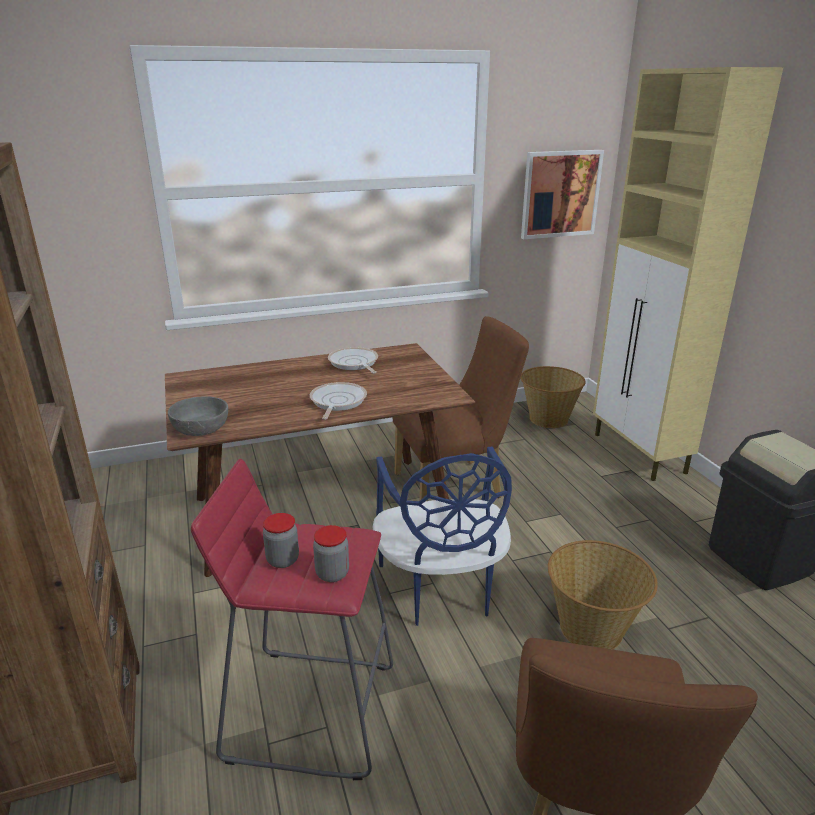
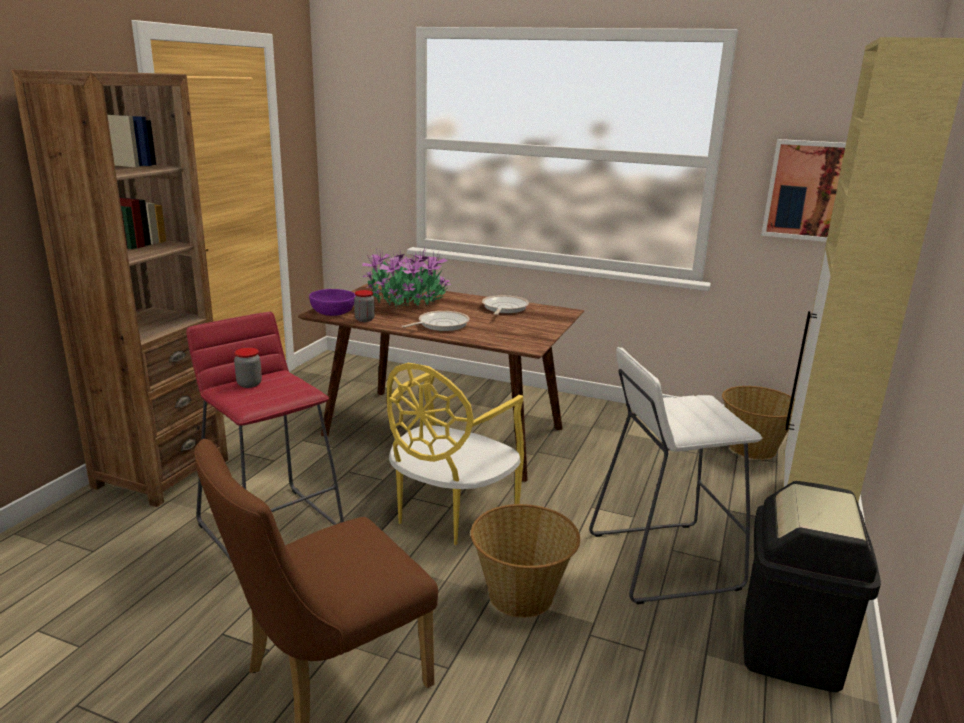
camera: 40 degrees right, 5 degrees down
grey bowl [168,397,228,436] -> purple bowl [309,289,356,316]
jar [313,525,349,582] -> jar moved to [354,290,375,322]
blue chair [373,447,512,626] -> yellow chair [387,363,524,545]
brown chair [392,316,529,501] -> none
none -> potted plant [362,248,451,308]
none -> white stool [589,347,762,604]

